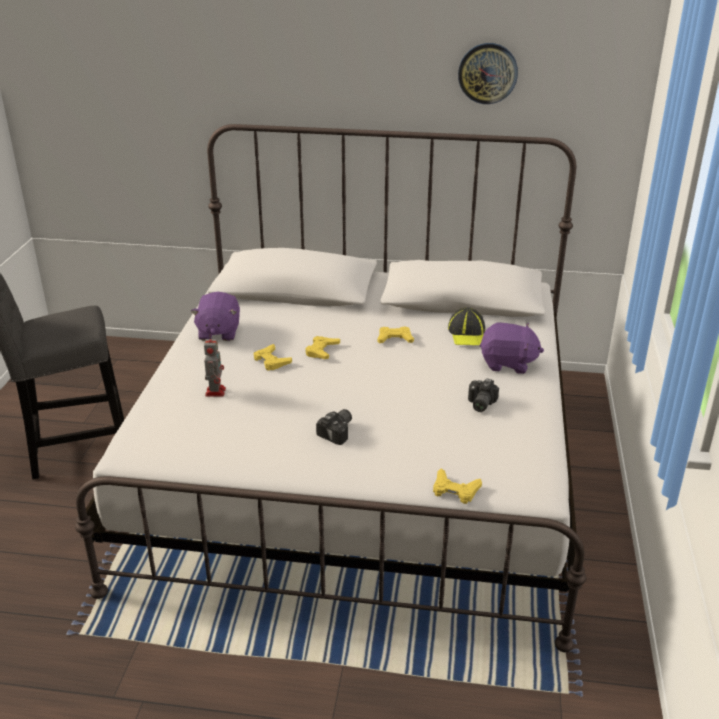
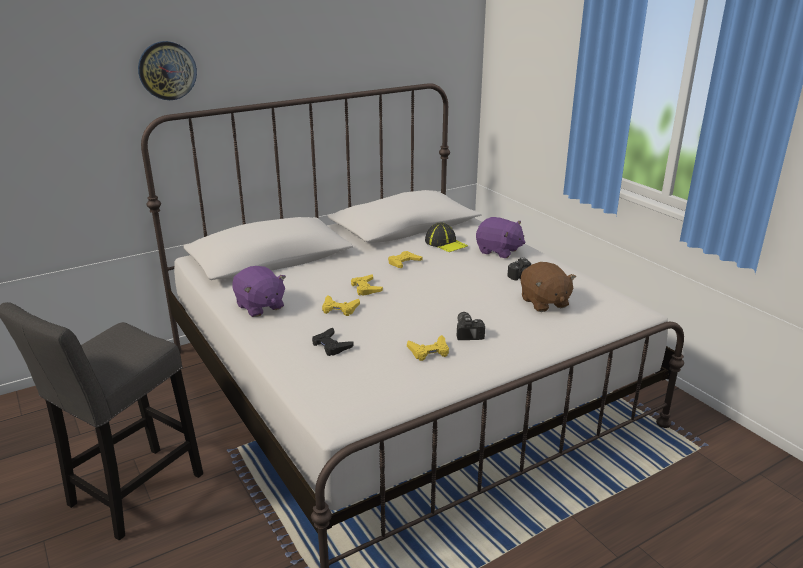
camera: 40 degrees left, 5 degrees down
toy robot [204,335,226,396] -> black game controller [312,328,354,356]
yellow game controller [433,468,482,504] -> yellow game controller moved to [407,335,449,361]
wall clock [458,43,518,104] -> wall clock moved to [138,41,197,100]
purple plush toy [480,323,544,374] -> purple plush toy turned 60 degrees clockwise [476,217,526,258]
none -> brown plush toy [520,262,576,312]

